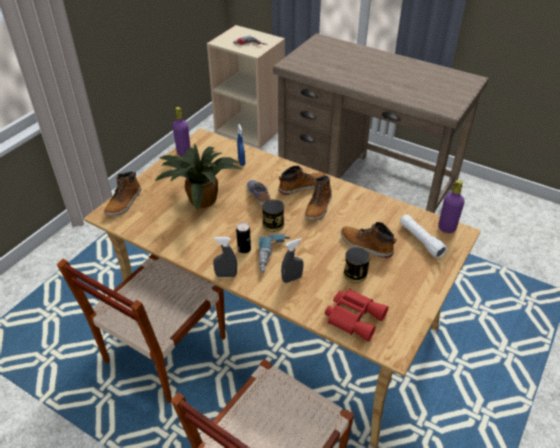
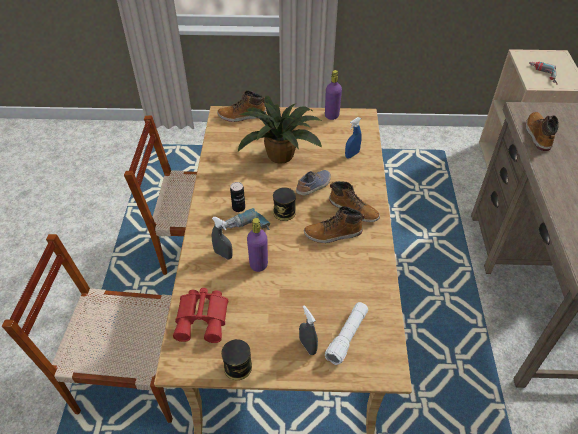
camera: 60 degrees right, 5 degrees up
grey spray bottle [213,237,237,277] -> grey spray bottle moved to [299,305,318,355]
boot [341,222,397,258] -> boot moved to [526,112,559,151]
can [344,247,370,283] -> can moved to [221,339,252,380]
purple bottle [438,180,465,233] -> purple bottle moved to [247,218,268,272]

